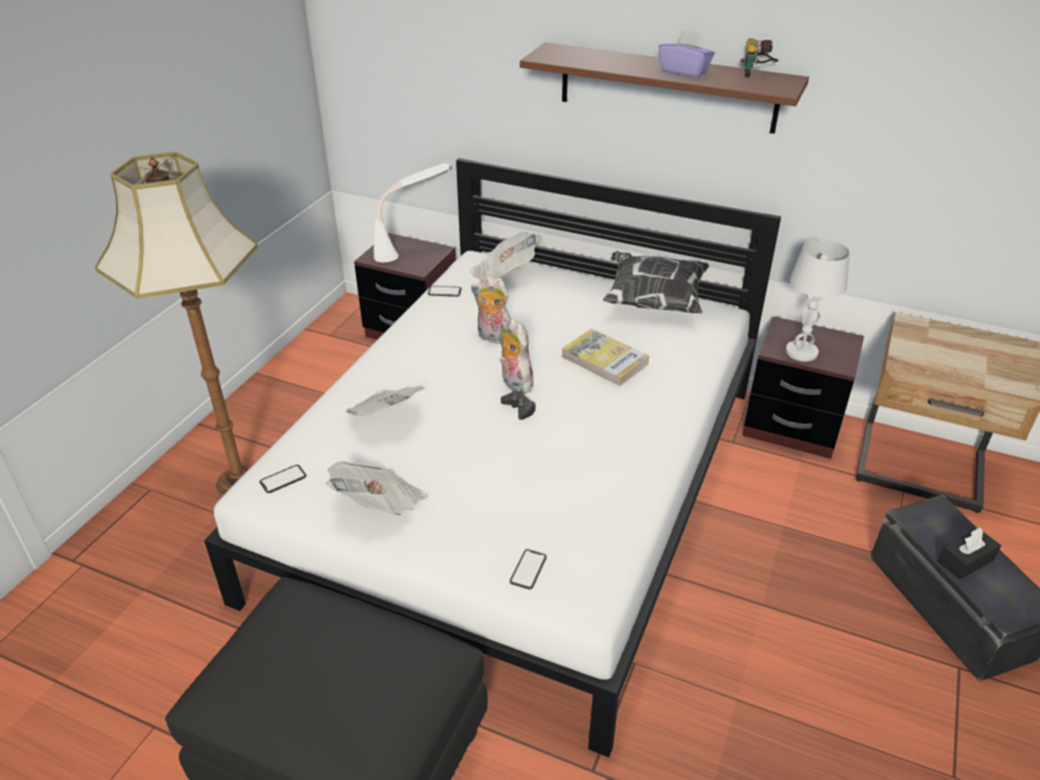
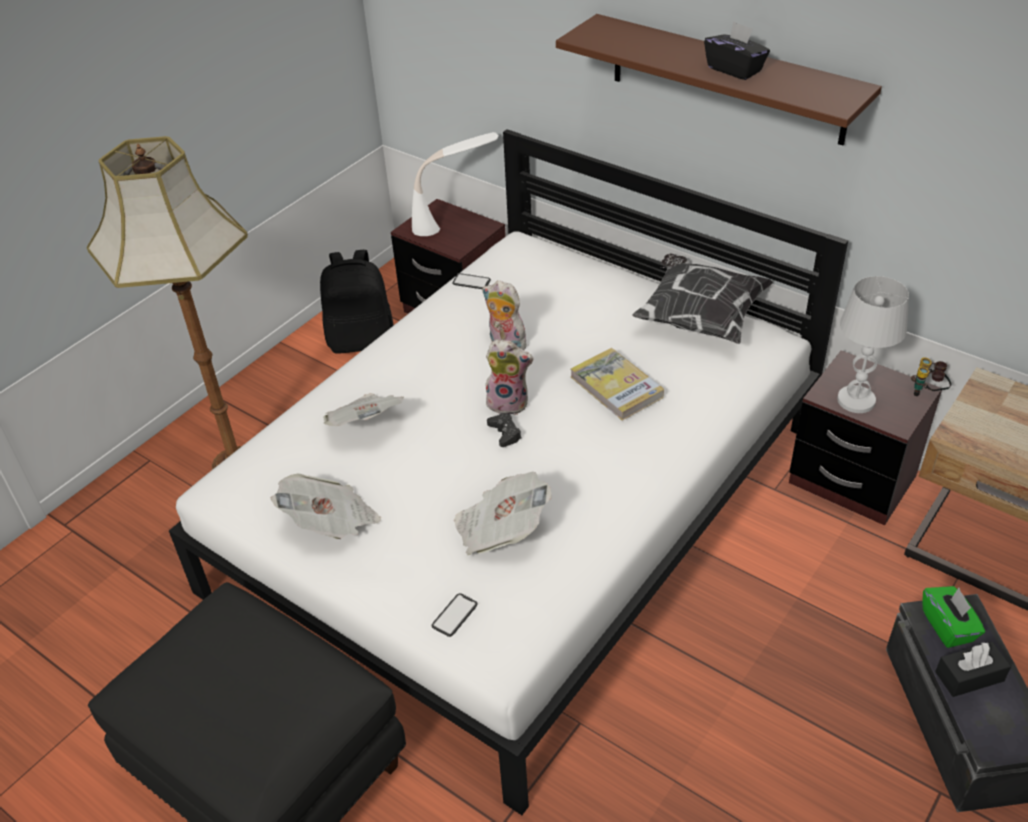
camera: 15 degrees right, 5 degrees up
phone [259,465,306,493] -> none
newspaper [470,231,540,282] -> newspaper moved to [454,471,552,555]
plush toy [499,318,533,393] -> plush toy turned 120 degrees clockwise [486,339,533,415]
purple tissue box [659,30,715,78] -> black tissue box [704,21,770,80]
binoculars [741,38,778,78] -> binoculars moved to [911,357,951,396]
none -> black backpack [320,250,394,354]
none -> green tissue box [922,586,985,648]

